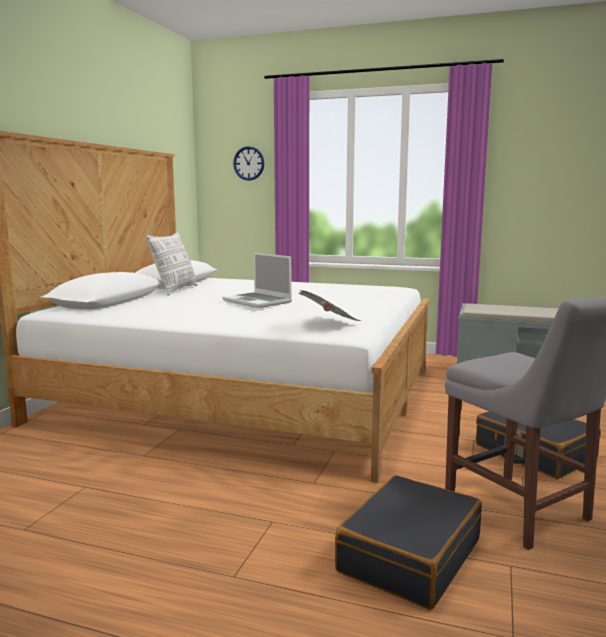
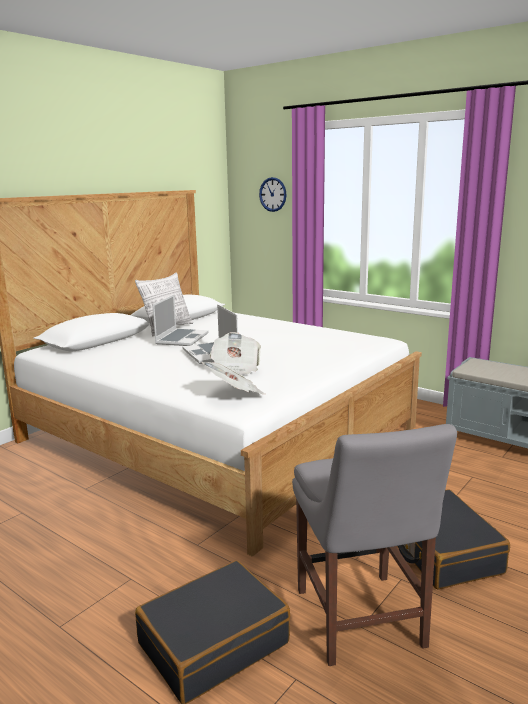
camera: 20 degrees right, 5 degrees up
none -> laptop [153,295,208,346]
none -> newspaper [209,332,261,375]

